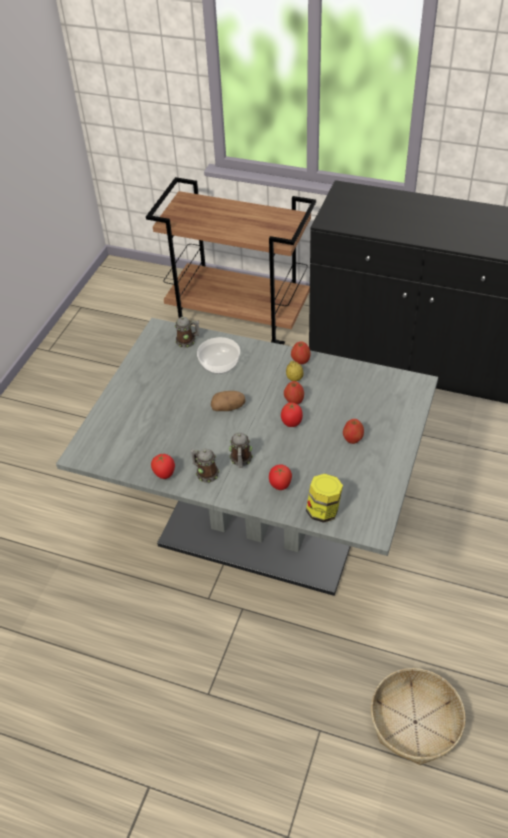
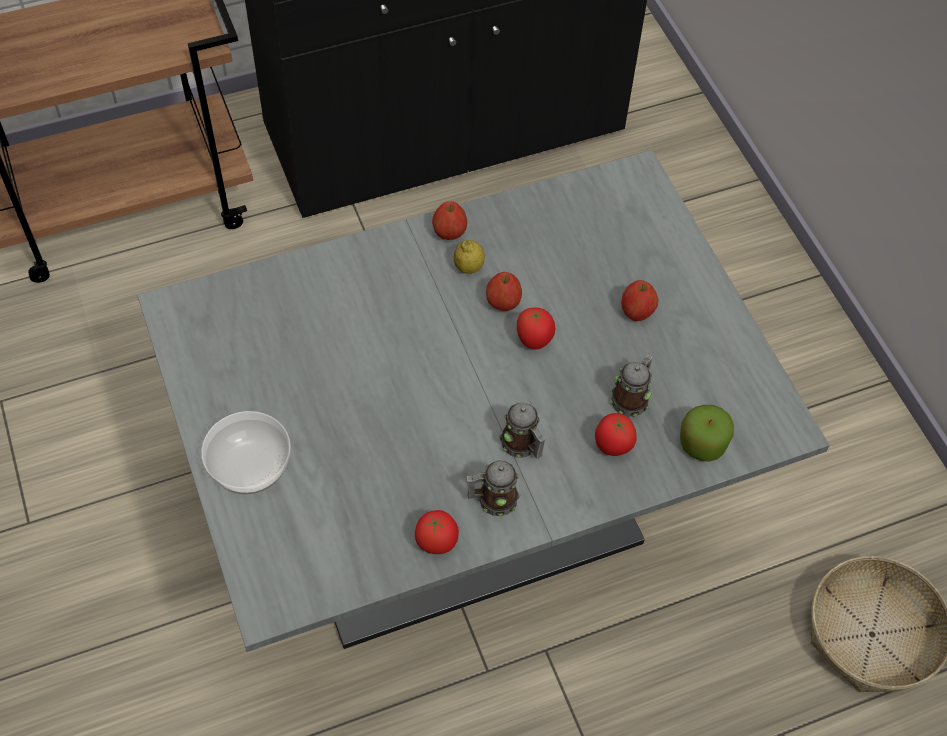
camera: 45 degrees left, 10 degrees up
mug [175,317,200,348] -> mug moved to [610,354,653,417]
bowl [197,337,240,374] -> bowl moved to [201,411,291,494]
potato [211,391,246,411] -> none
jar [306,474,343,523] -> apple [680,405,734,462]

